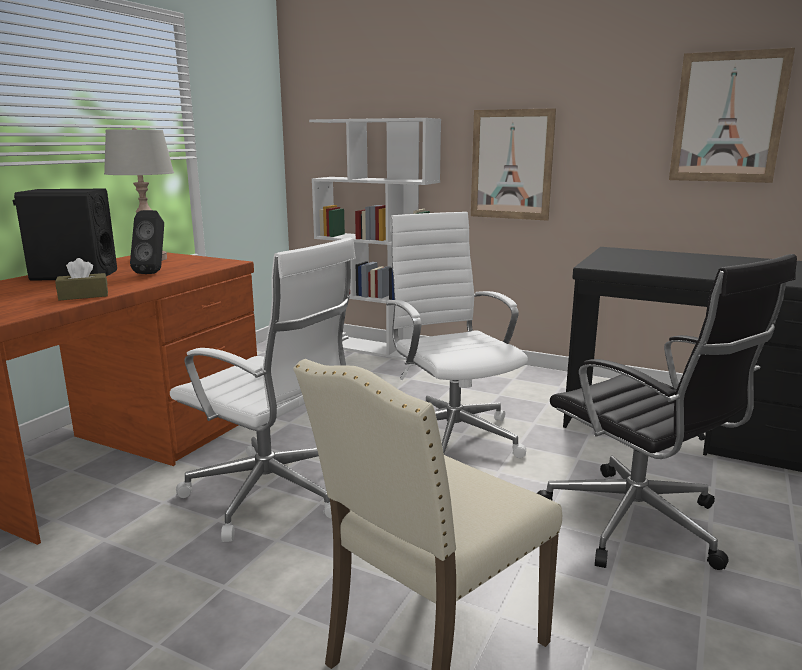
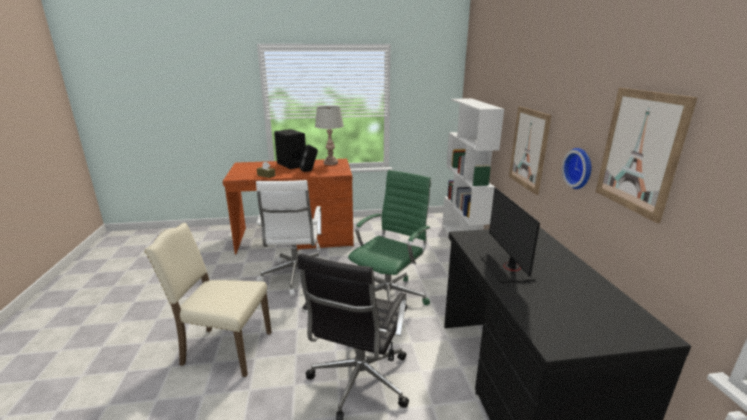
camera: 55 degrees right, 5 degrees up
white office chair [386,212,528,458] -> green office chair [348,170,431,305]
none -> monitor [480,187,540,283]
none -> wall clock [562,148,591,189]

